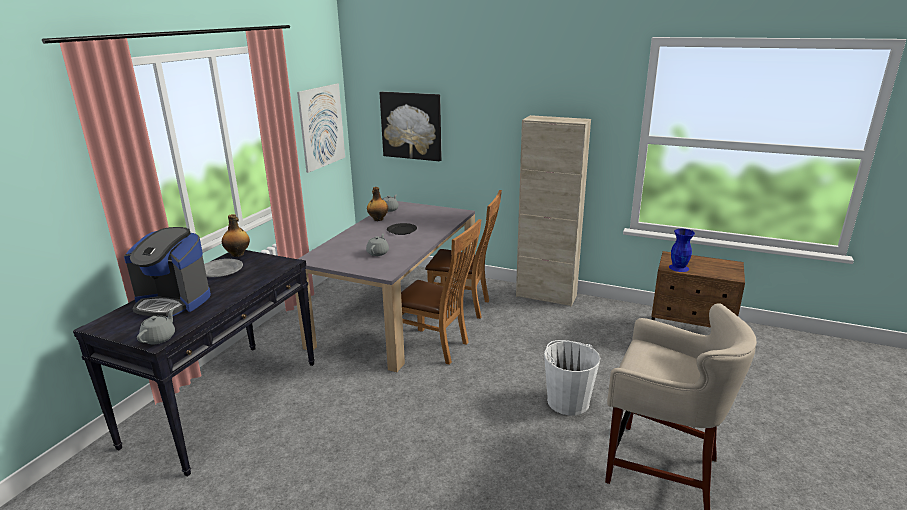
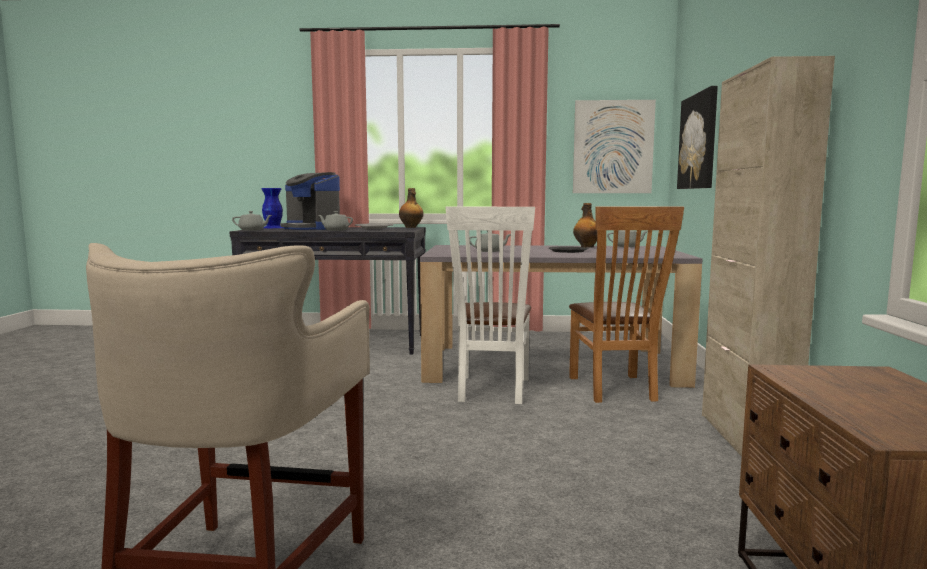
camera: 70 degrees right, 15 degrees down
coffee machine [124,227,211,318] -> coffee machine turned 45 degrees counterclockwise [281,172,340,230]
brown chair [401,219,481,365] -> white chair [445,206,535,404]
white bucket [544,340,600,415] -> none
blue vase [669,229,695,272] -> blue vase moved to [261,188,283,228]
none -> grey teapot [318,211,353,231]

